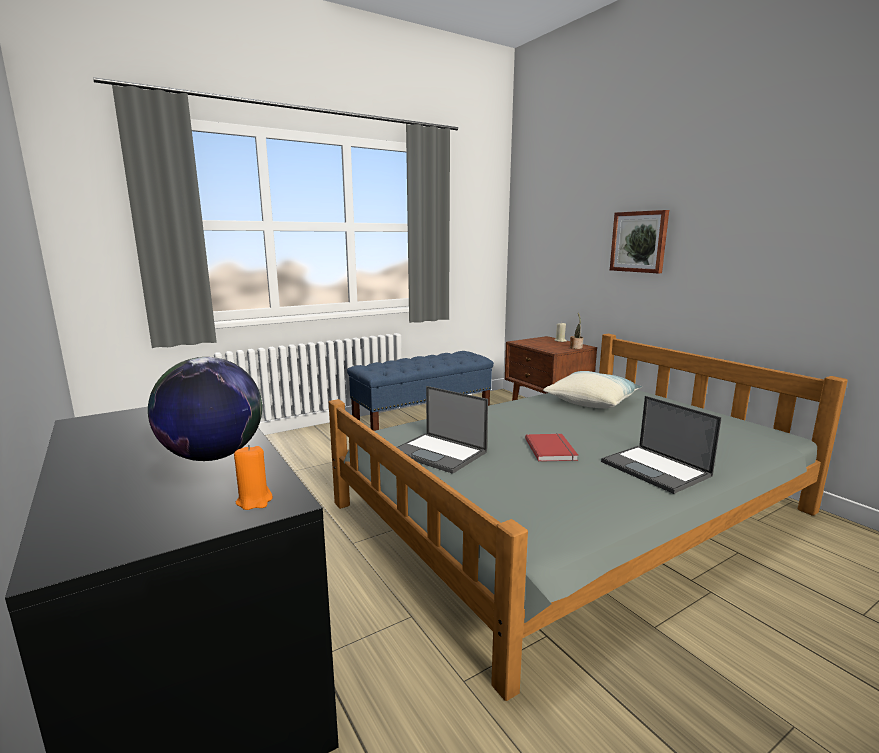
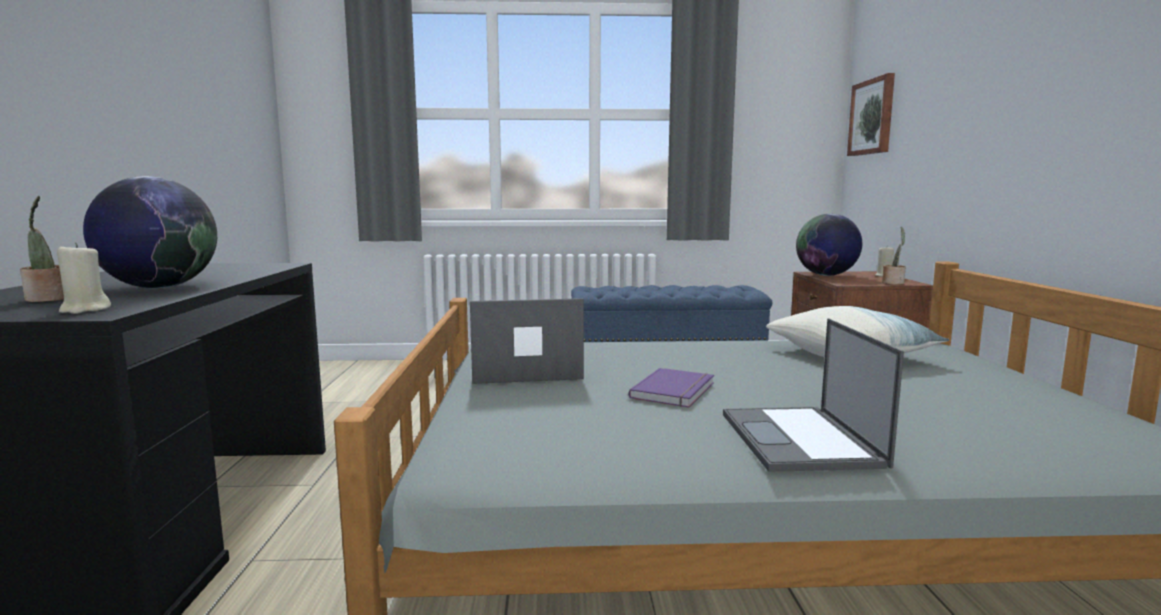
camera: 30 degrees right, 5 degrees down
orange candle [234,445,273,510] -> beige candle [57,242,111,314]
laptop [397,386,488,474] -> laptop turned 105 degrees clockwise [470,298,584,384]
red book [525,433,578,462] -> purple book [629,368,714,407]
picture [610,210,669,273] -> picture moved to [847,73,895,156]
none -> potted plant [20,196,64,302]
none -> globe [796,214,862,276]

